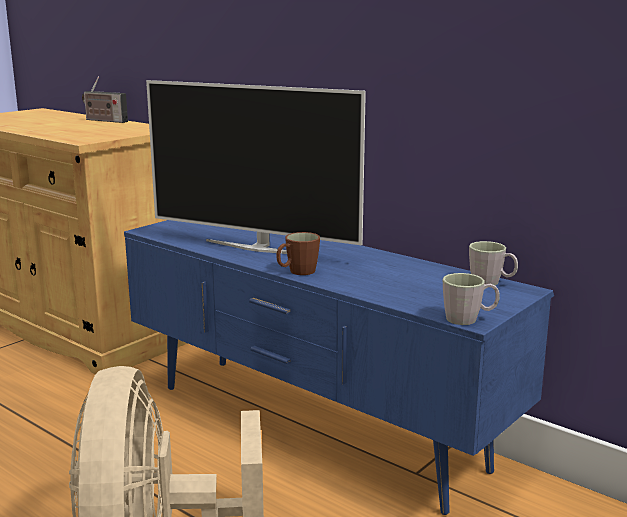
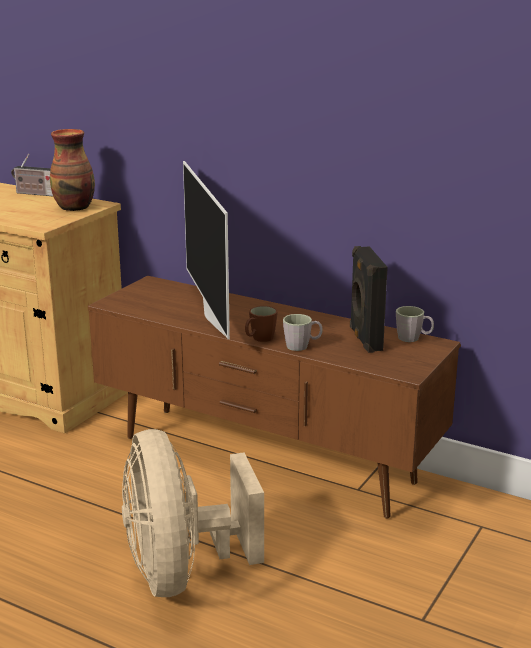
camera: 10 degrees left, 5 degrees up
blue tv stand [124,220,554,515] -> brown tv stand [88,276,461,518]
television [146,80,366,254] -> television turned 60 degrees clockwise [183,161,230,339]
grey mug [443,273,500,325] -> grey mug moved to [283,314,323,351]
none -> vase [50,129,95,212]
none -> black speaker [350,246,388,353]

